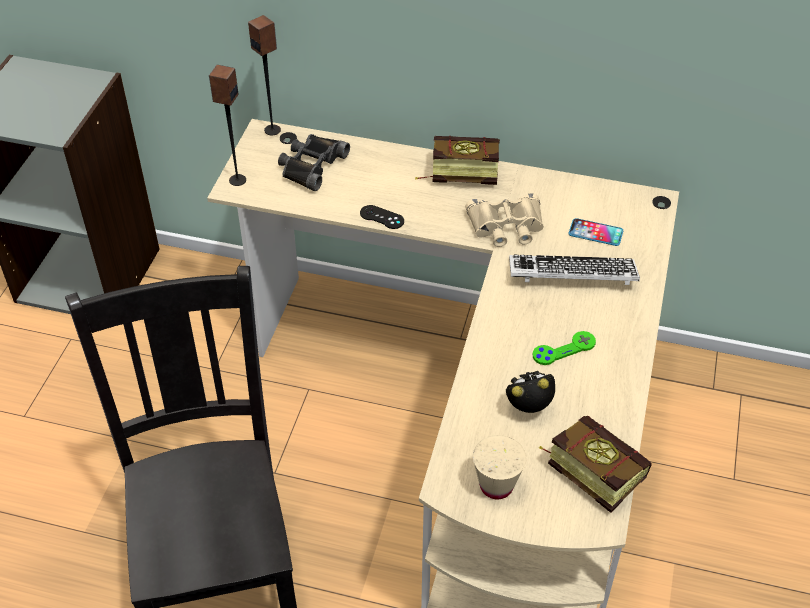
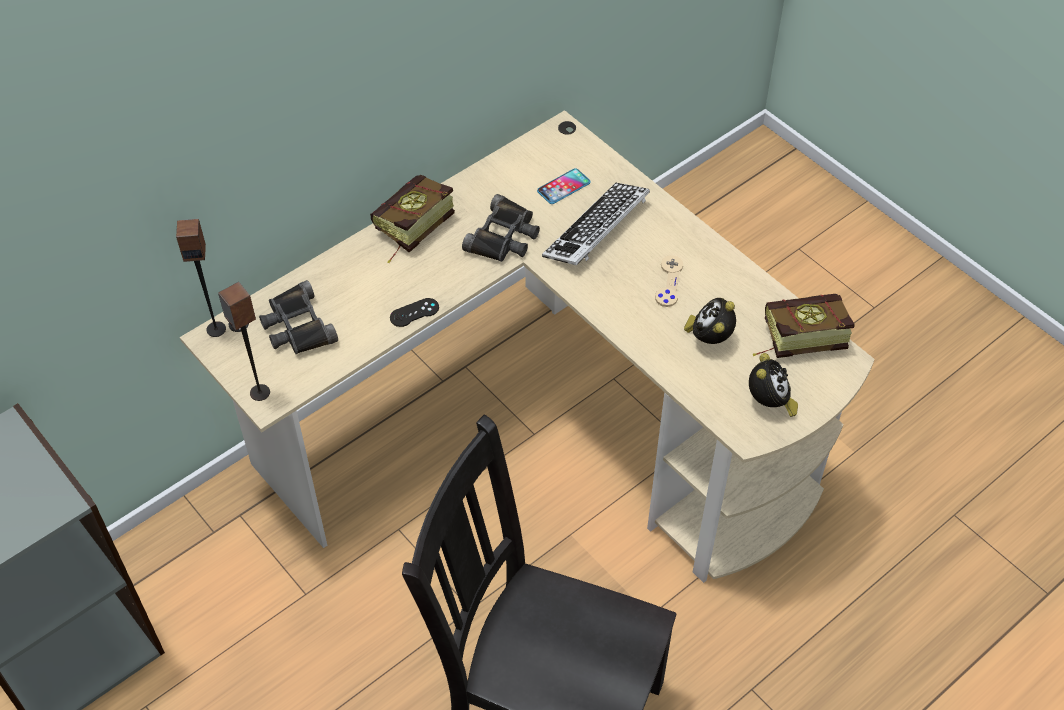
camera: 55 degrees left, 5 degrees up
beige binoculars [465,193,544,247] -> black binoculars [462,194,540,262]
beige cup [473,435,526,499] -> alarm clock [749,353,798,417]
green game controller [533,331,596,365] -> beige game controller [655,255,683,307]

